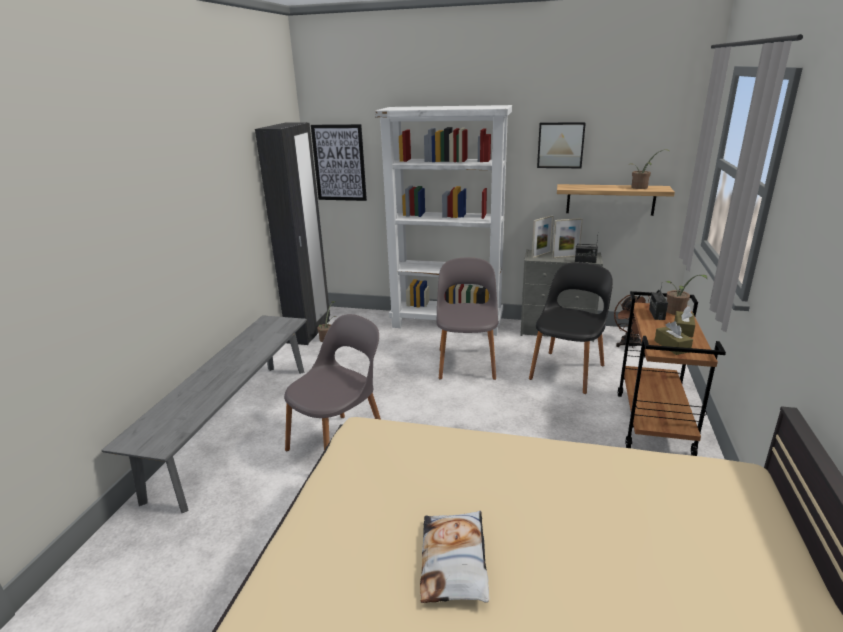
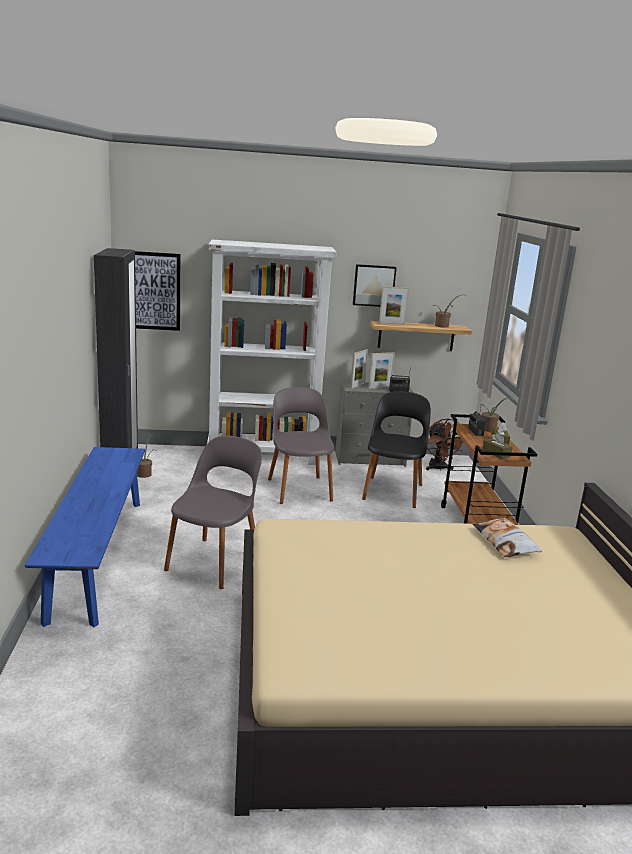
camera: 20 degrees left, 5 degrees down
grey bench [101,315,307,513] -> blue bench [25,447,145,627]
pillow [420,511,489,603] -> pillow moved to [473,518,542,557]
none -> picture frame [379,286,409,325]

